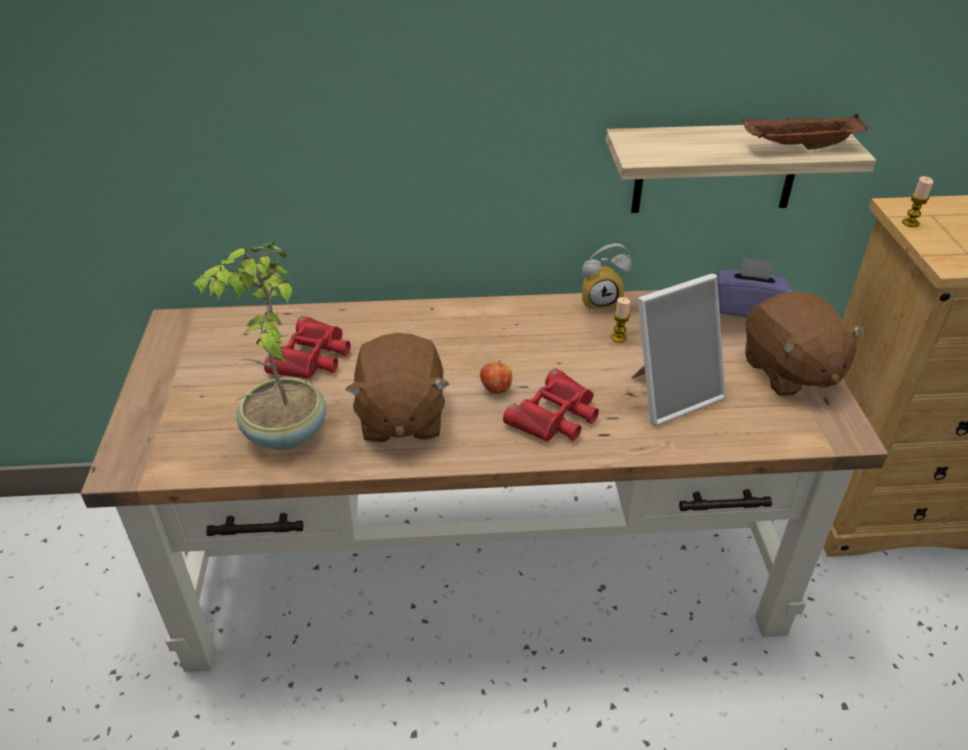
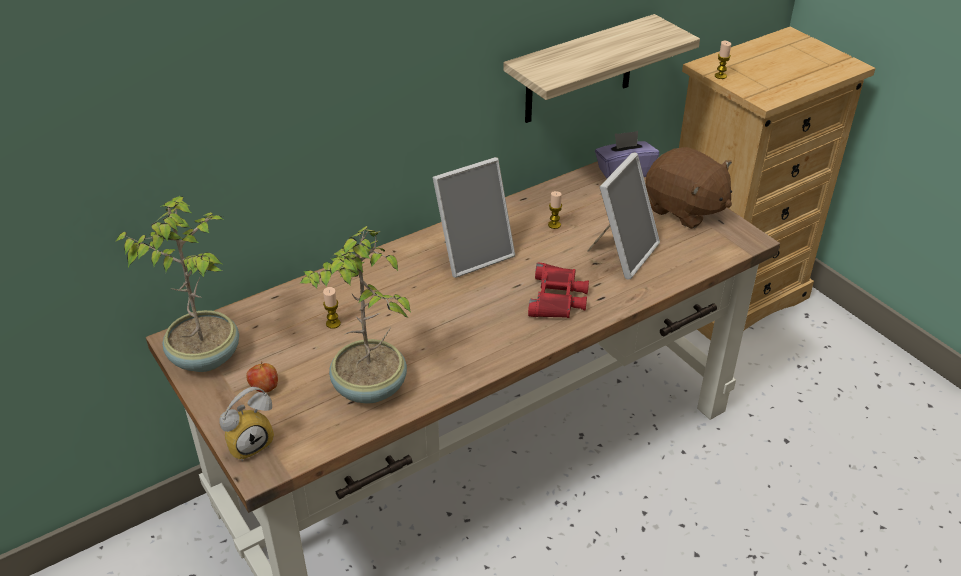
camera: 30 degrees left, 0 degrees up
red binoculars [264,316,350,379] -> candle [323,287,341,329]
brown plush toy [346,333,449,443] -> none
apple [480,360,512,394] -> apple moved to [246,362,278,392]
alarm clock [582,243,632,311] -> alarm clock moved to [219,387,274,461]
brown tray [742,114,868,150] -> none
none -> potted plant [115,196,239,372]
none -> picture frame [433,157,515,278]

